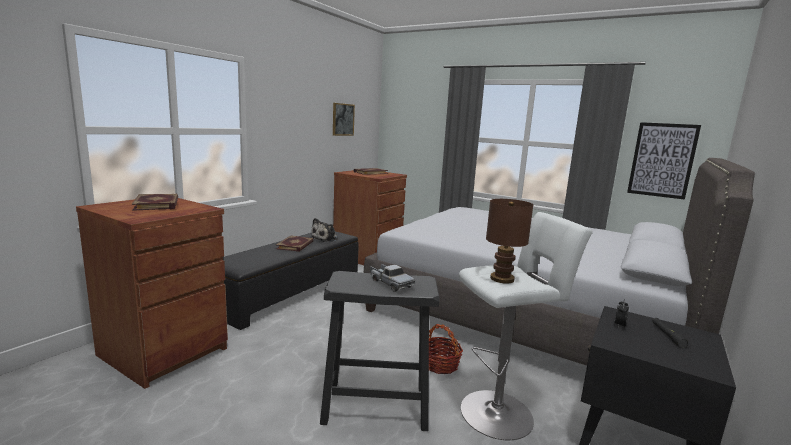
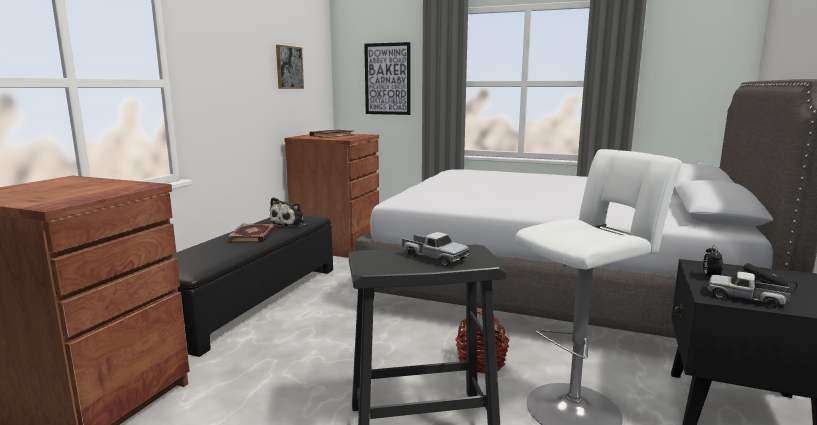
camera: 10 degrees left, 0 degrees up
book [132,193,178,211] -> none
brown table lamp [486,199,533,284] -> none
picture [627,122,701,200] -> picture moved to [364,42,411,115]
none -> toy truck [707,272,791,308]

